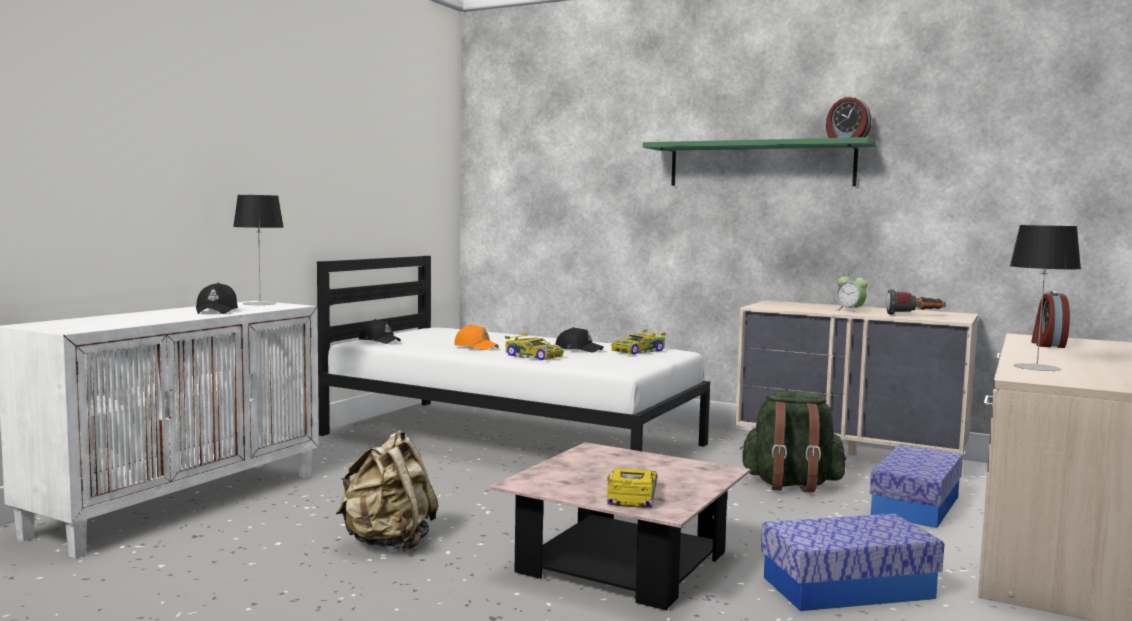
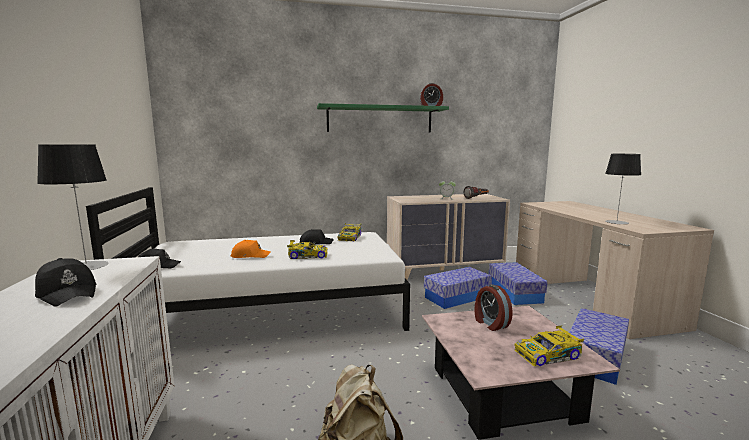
camera: 40 degrees left, 5 degrees up
toy car [607,468,657,508] -> toy car turned 75 degrees counterclockwise [514,325,584,366]
green backpack [740,391,846,493] -> storage box [424,267,492,309]
alarm clock [1031,291,1070,348] -> alarm clock moved to [475,284,513,331]

